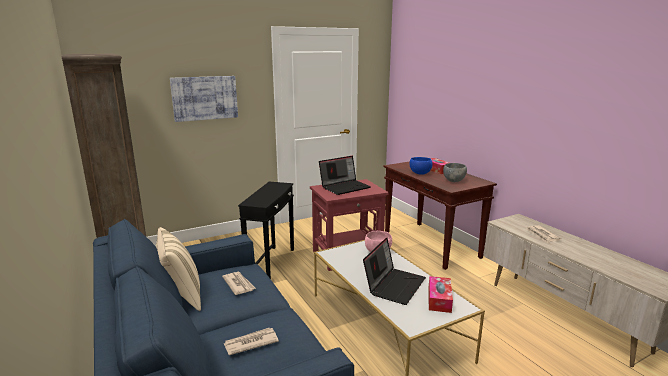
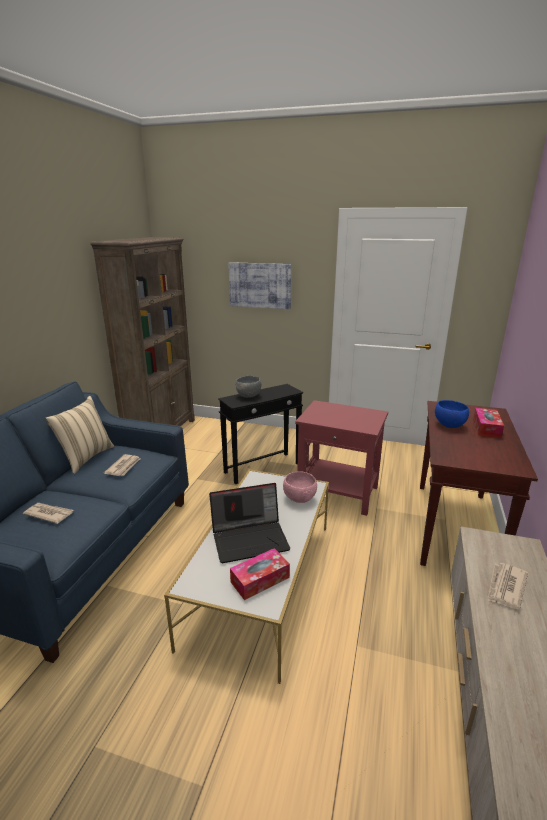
camera: 45 degrees right, 5 degrees up
laptop [319,156,371,195] -> none
grey bowl [443,163,467,182] -> grey bowl moved to [236,376,261,398]

